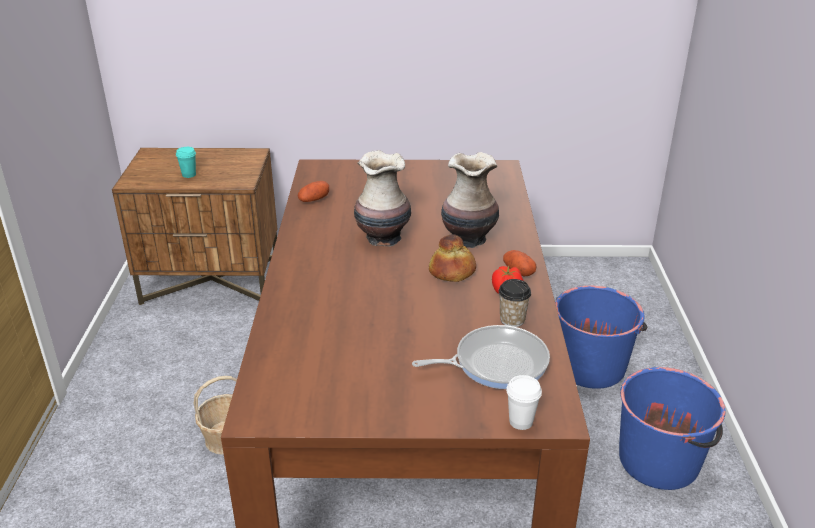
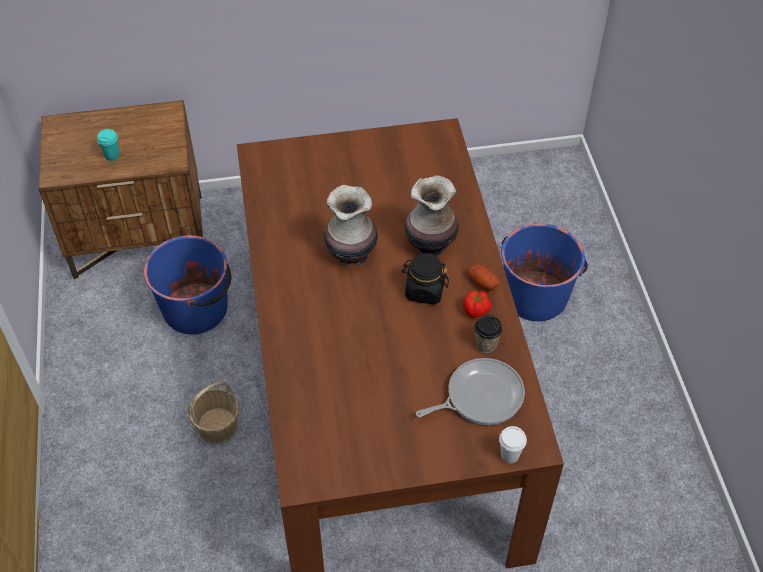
camera: 10 degrees left, 20 degrees up
potato [298,181,329,202] -> none
bread [429,234,476,282] -> black jar [401,253,449,304]
blue bucket [619,367,726,490] -> blue bucket moved to [144,235,231,334]

